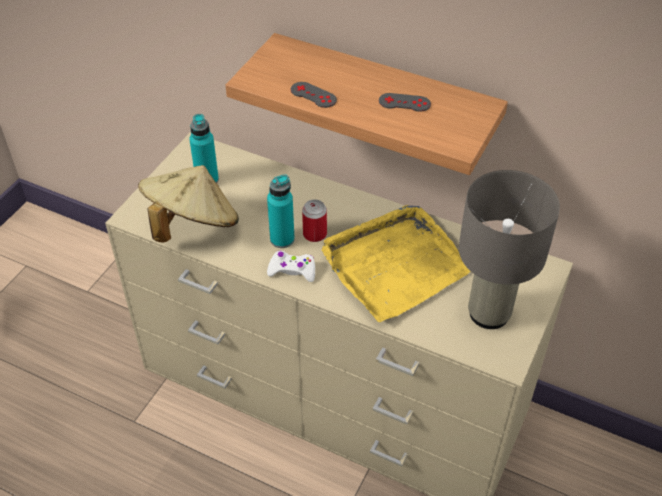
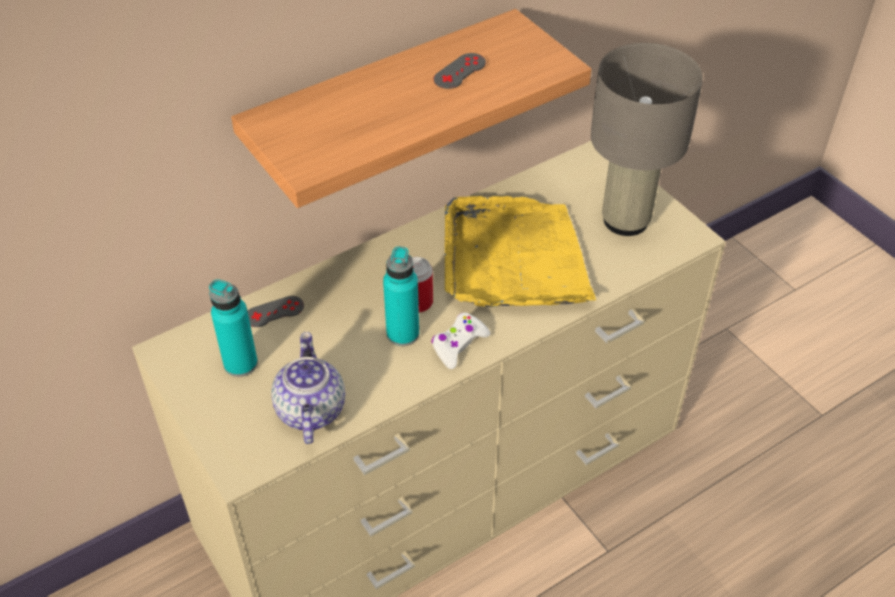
camera: 60 degrees left, 0 degrees up
beige hat [138,165,239,242] -> teapot [271,332,345,444]
grey game controller [291,82,337,108] -> grey game controller moved to [248,296,304,327]

